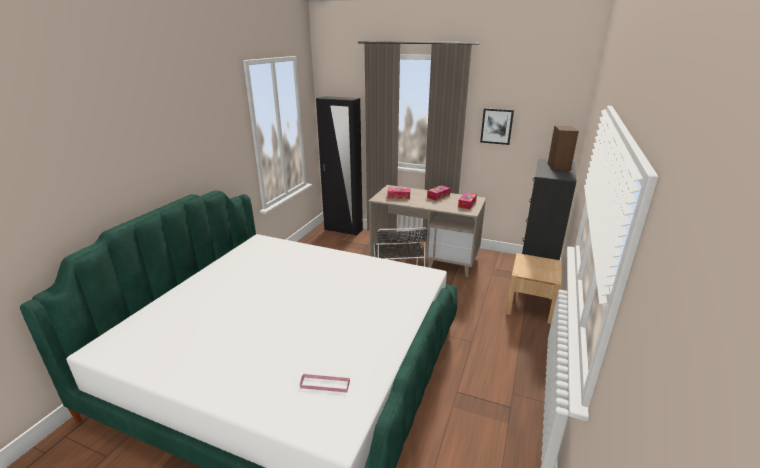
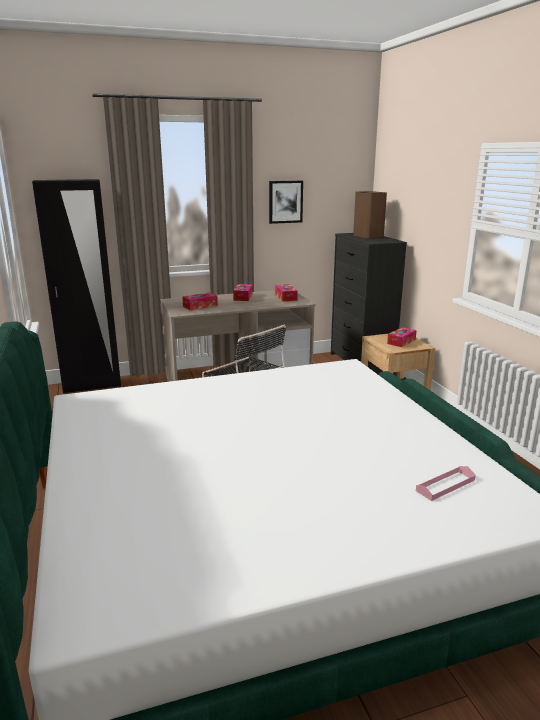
camera: 40 degrees left, 5 degrees down
none -> tissue box [387,327,417,347]

